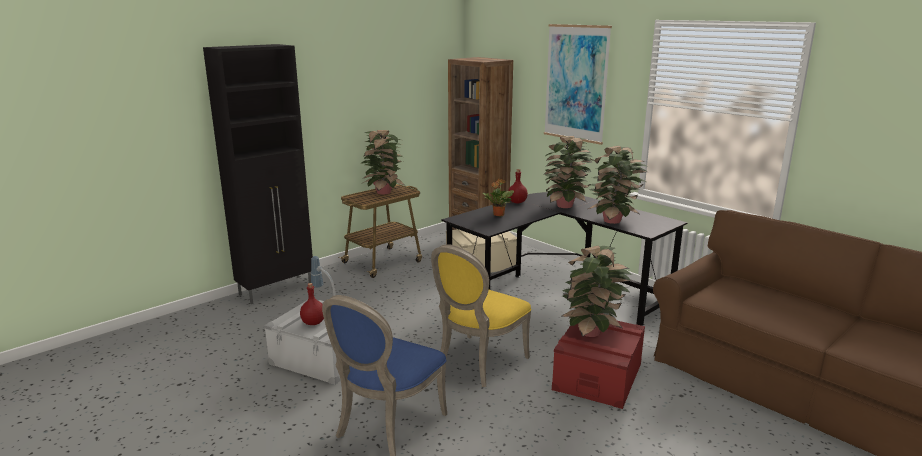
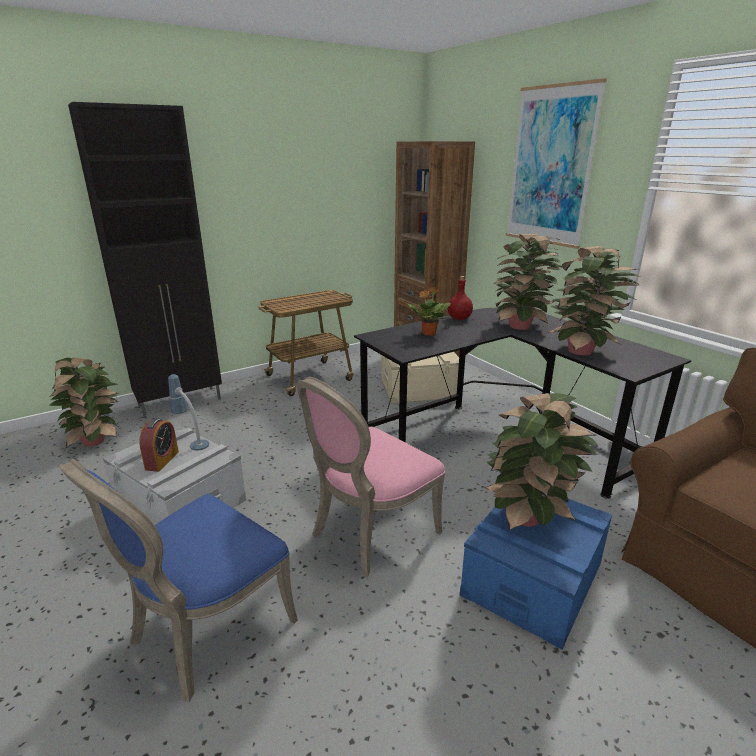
camera: 10 degrees right, 5 degrees up
red bottle [300,283,324,325] -> alarm clock [139,418,179,472]
potted plant [361,130,405,195] -> potted plant moved to [50,357,119,448]
yellow chair [431,244,531,387] -> pink chair [297,377,445,577]
red storage box [552,321,645,409] -> blue storage box [460,499,612,650]

